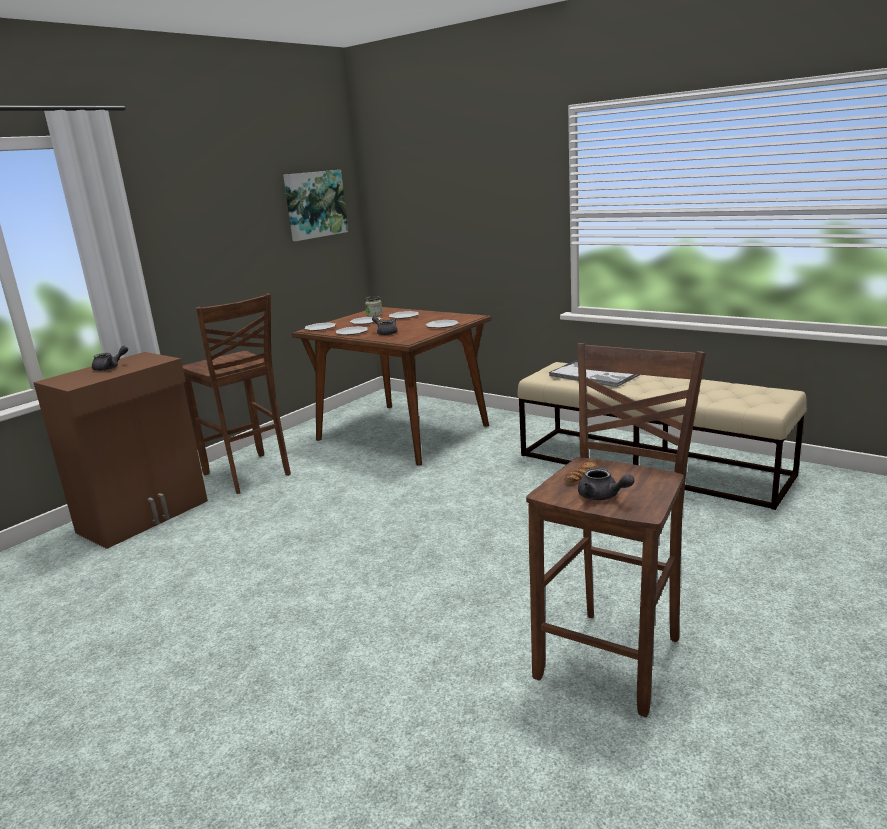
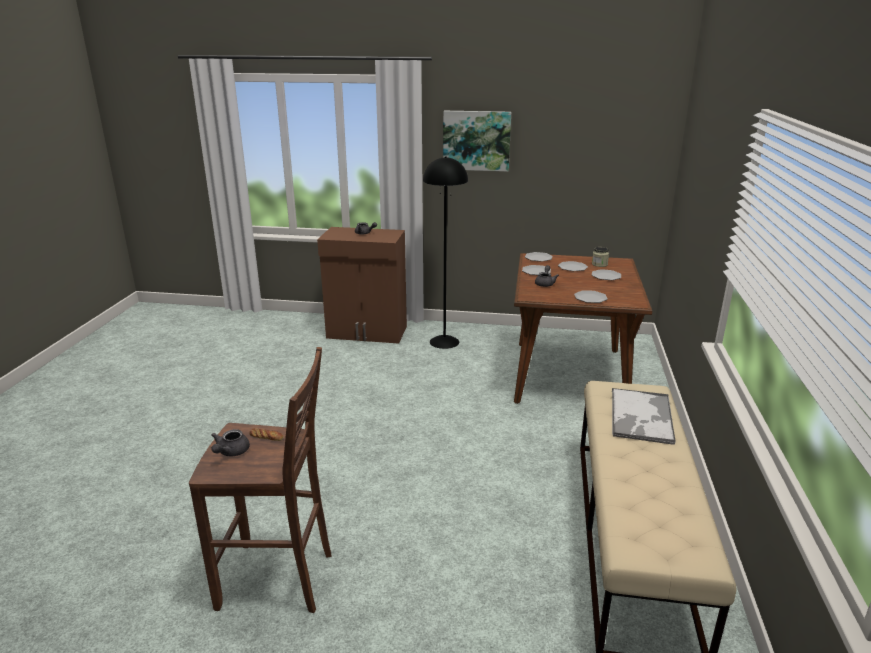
camera: 60 degrees right, 5 degrees up
brown stool [183,294,291,494] -> black floor lamp [423,156,468,349]
picture [283,170,348,241] -> picture moved to [443,111,511,171]

